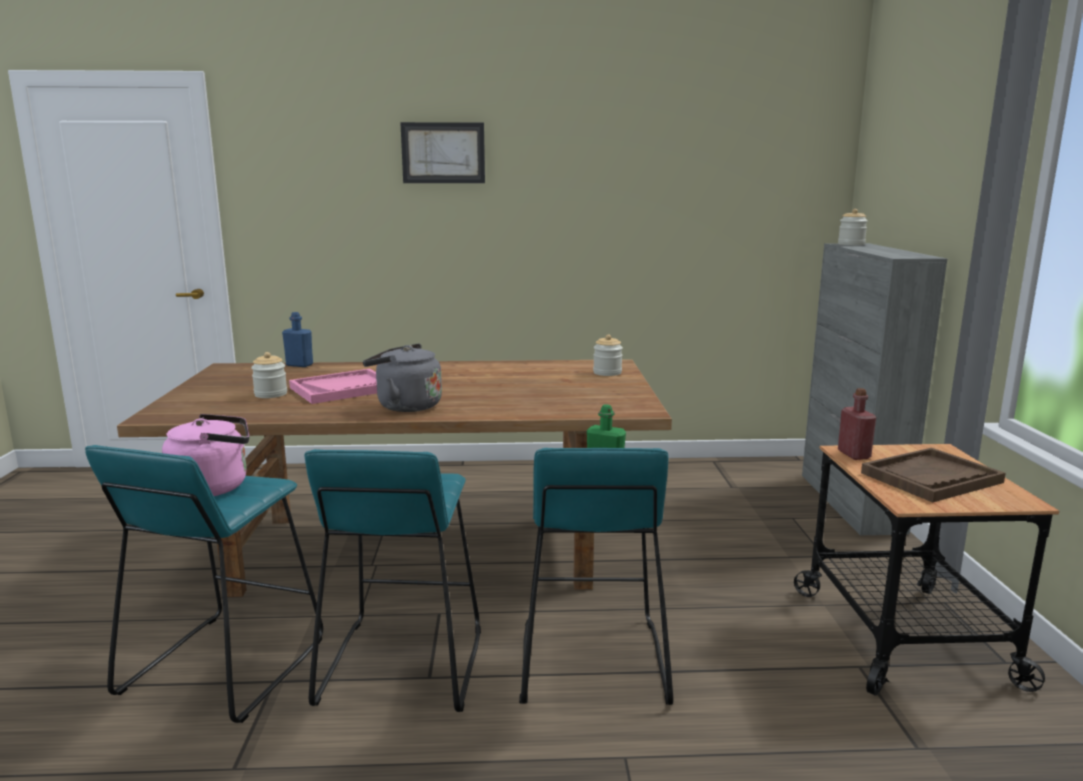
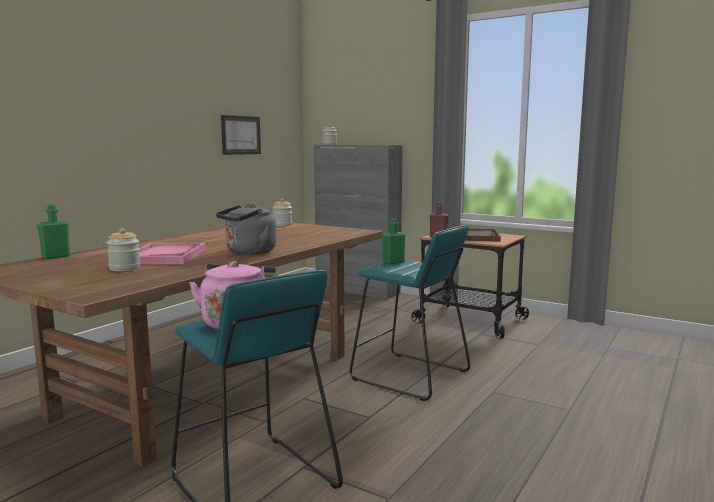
camera: 55 degrees left, 5 degrees down
blue bottle [282,312,313,367] -> green bottle [37,204,70,259]
turquoise stool [305,449,481,712] -> none
picture [400,122,485,183] -> picture moved to [221,115,261,155]

